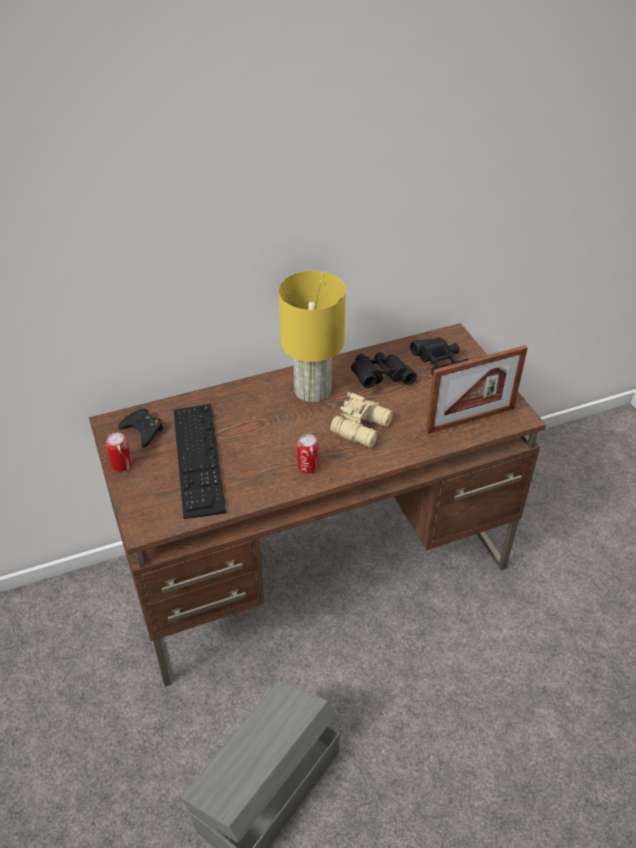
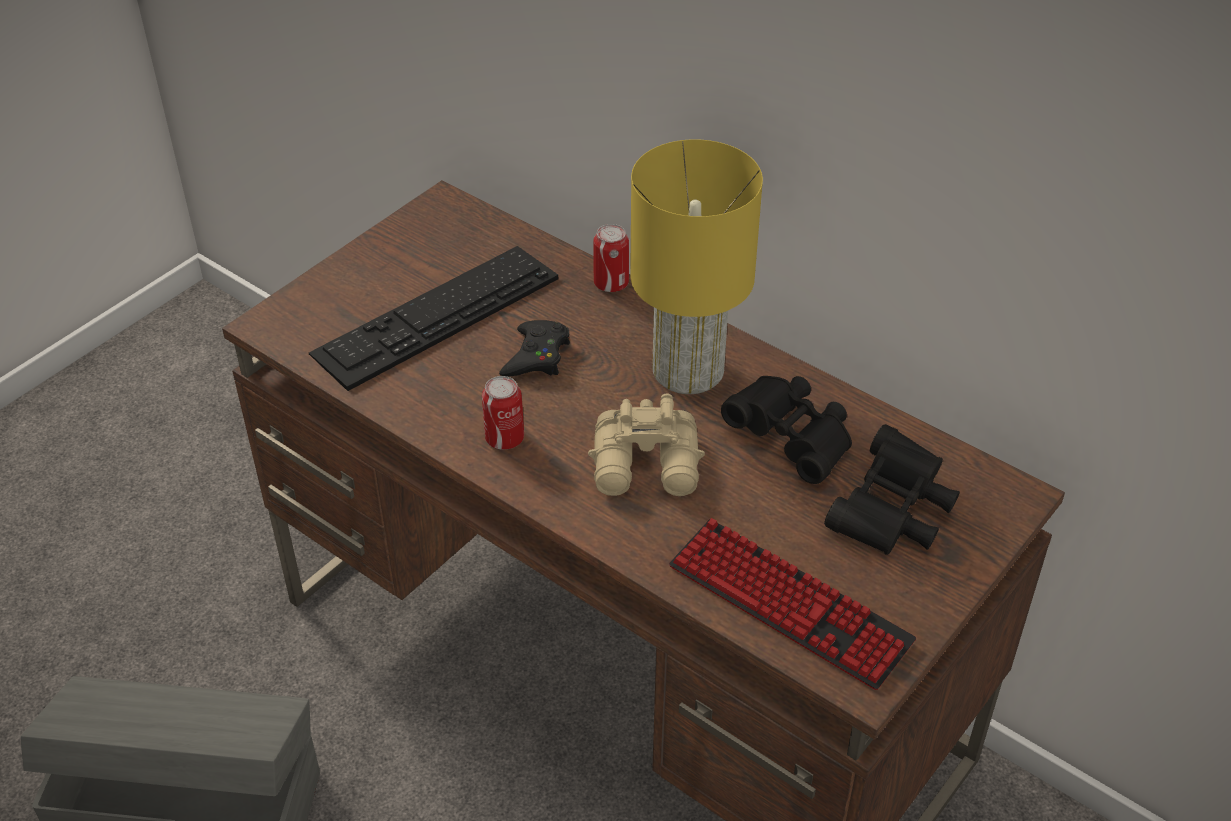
camera: 60 degrees right, 0 degrees up
can [106,432,132,472] -> can moved to [593,224,629,292]
black game controller [118,408,163,448] -> black game controller moved to [499,320,570,376]
picture frame [426,345,527,434] -> keyboard [669,518,916,690]

